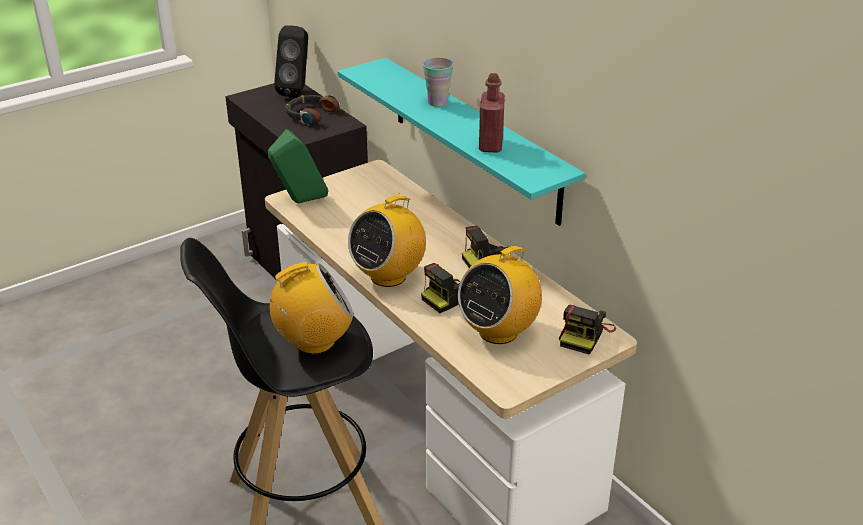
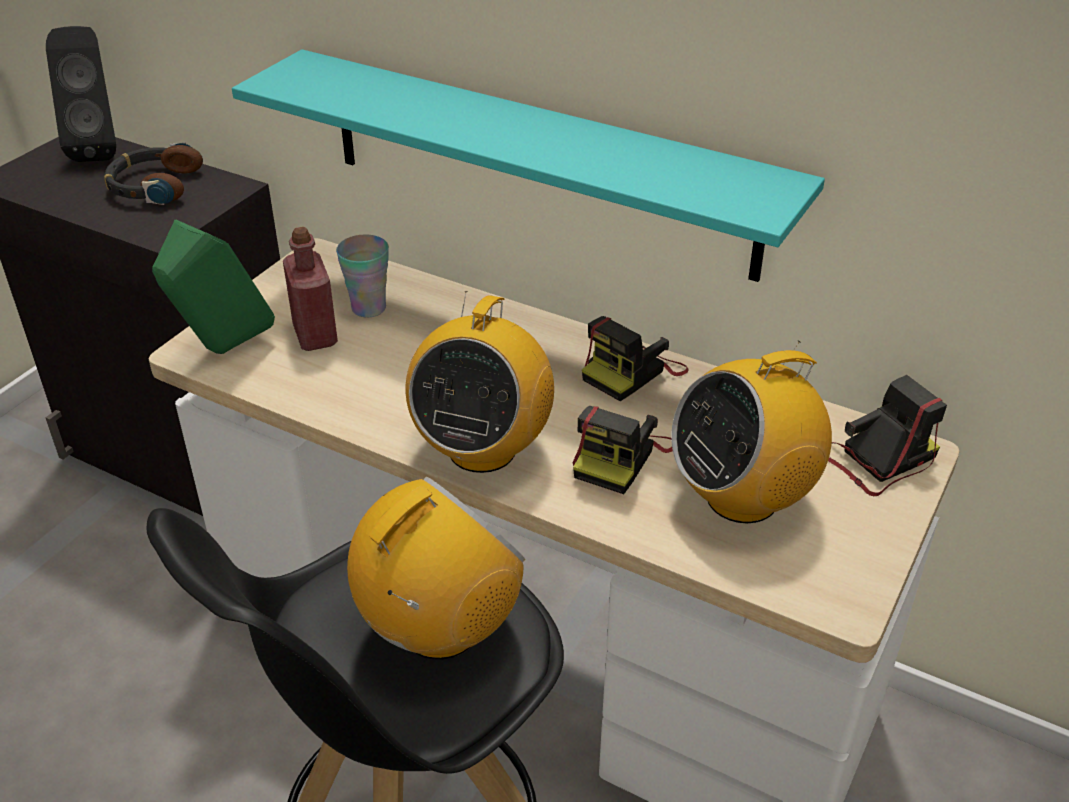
camera: 25 degrees left, 5 degrees up
cup [423,58,453,107] -> cup moved to [336,235,389,318]
radio [458,242,542,344] -> radio turned 45 degrees clockwise [671,340,832,523]
red bottle [479,73,505,153] -> red bottle moved to [283,227,338,351]
camera [559,305,616,355] -> camera turned 120 degrees counterclockwise [828,375,947,496]

